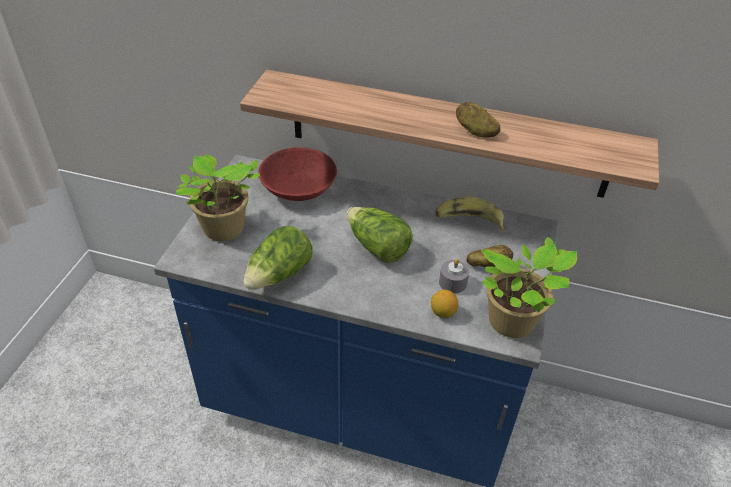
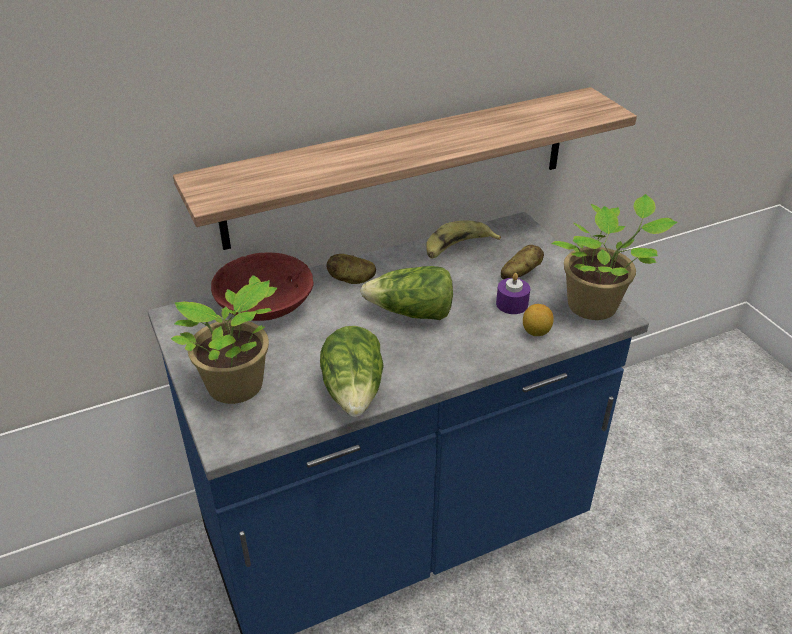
camera: 40 degrees left, 5 degrees down
grey candle [439,259,470,293] -> purple candle [496,273,530,314]
potato [456,102,500,138] -> potato moved to [326,254,376,284]

